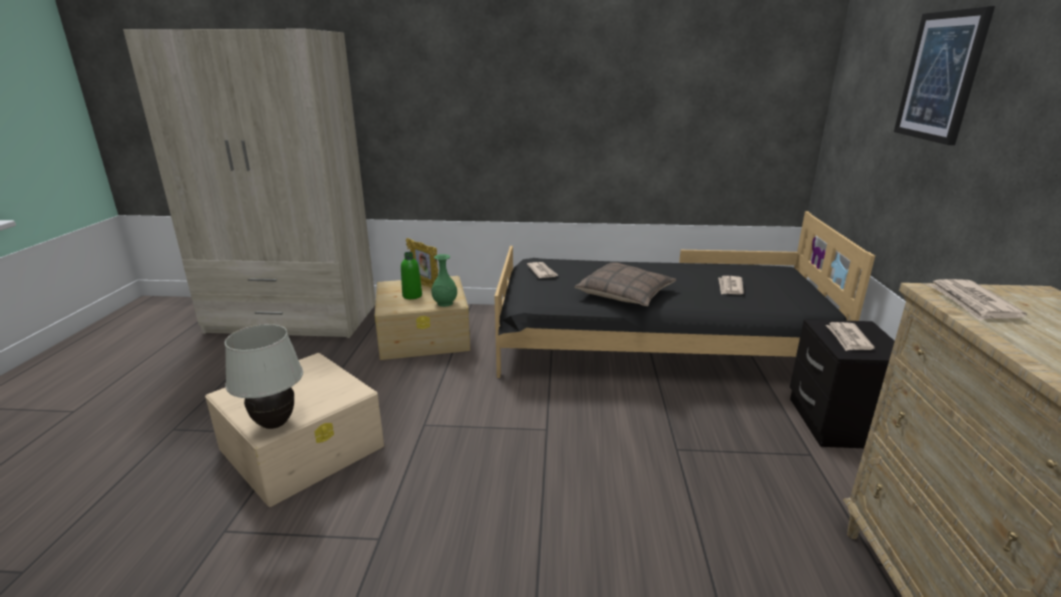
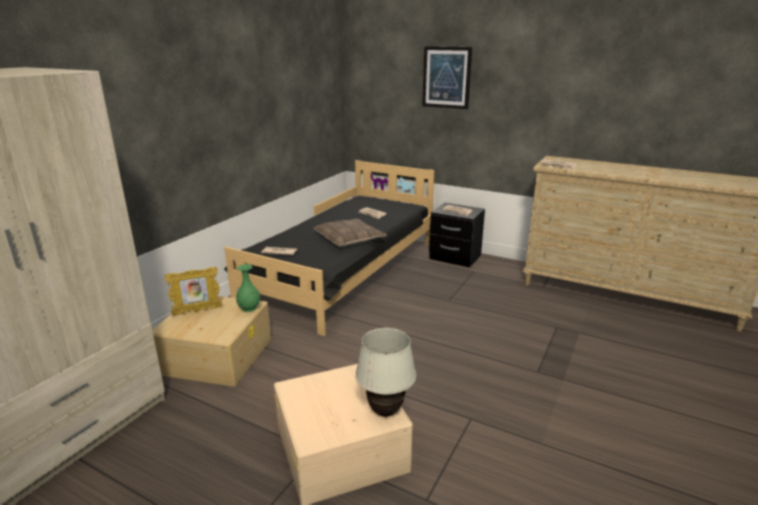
camera: 65 degrees left, 0 degrees up
green bottle [401,252,422,299] -> none

